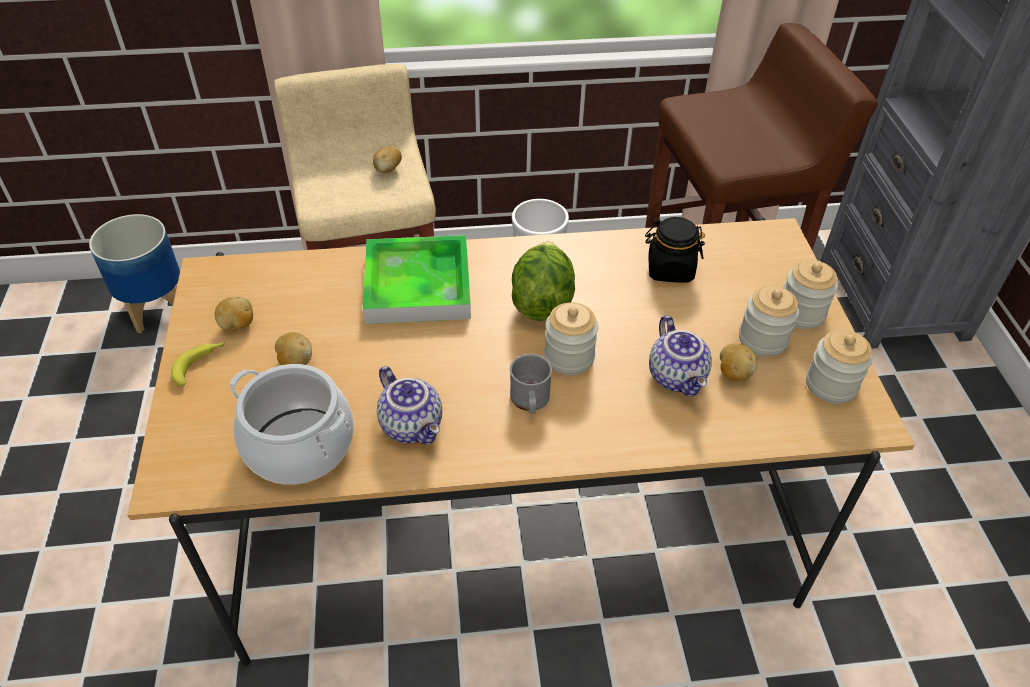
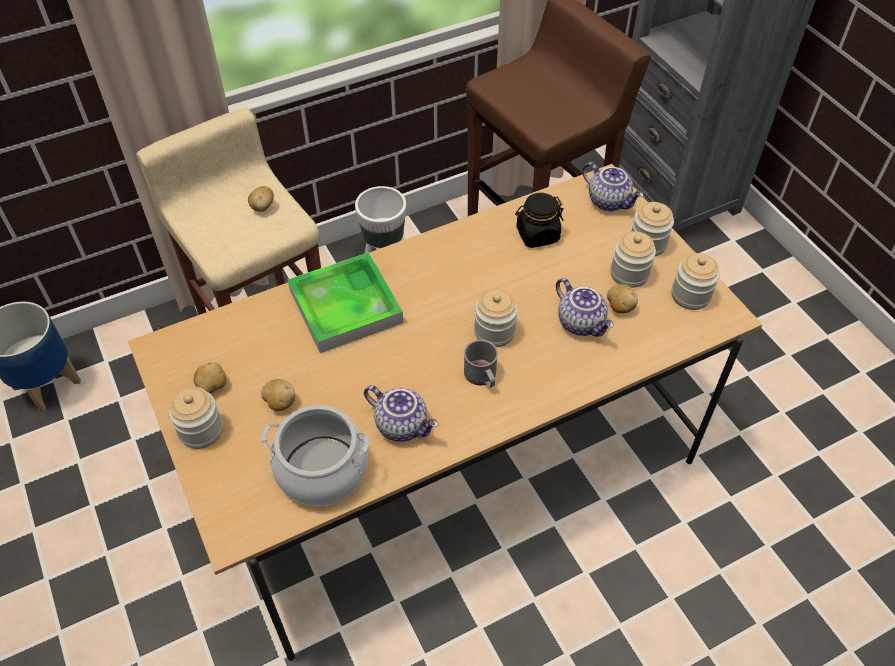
camera: 20 degrees left, 5 degrees up
banana [171,342,225,386] -> jar [168,387,223,449]
lettuce [512,241,575,321] -> none
none -> teapot [582,162,643,211]

